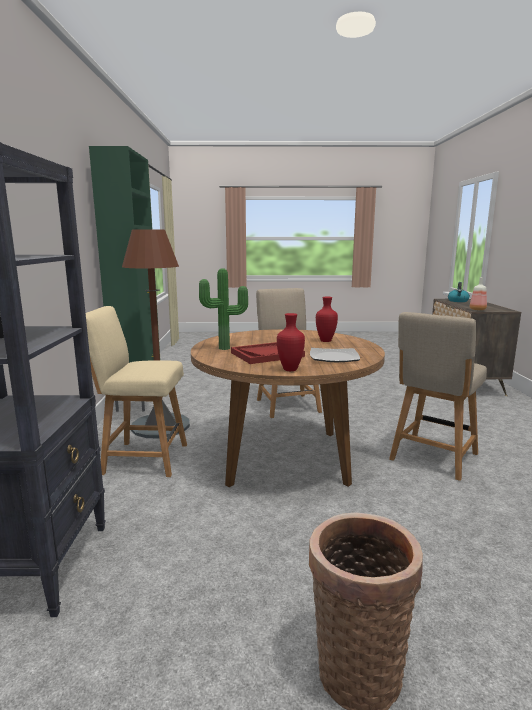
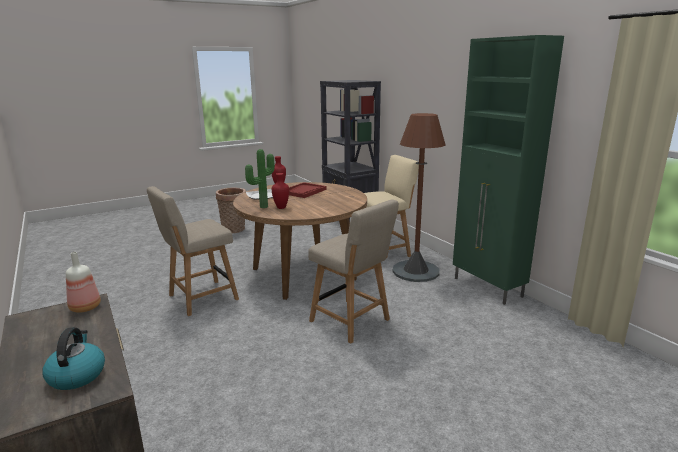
camera: 150 degrees right, 5 degrees up
potted plant [199,268,248,350] -> potted plant moved to [245,149,275,208]
beige chair [389,312,487,481] -> beige chair turned 135 degrees counterclockwise [147,186,239,316]

